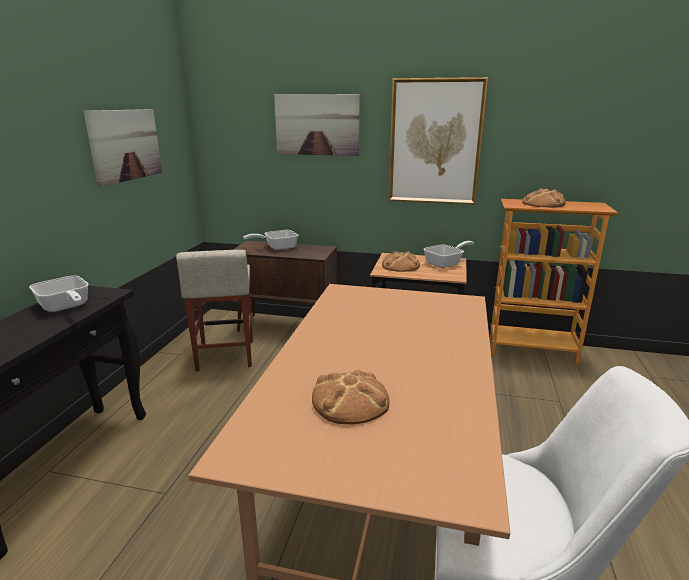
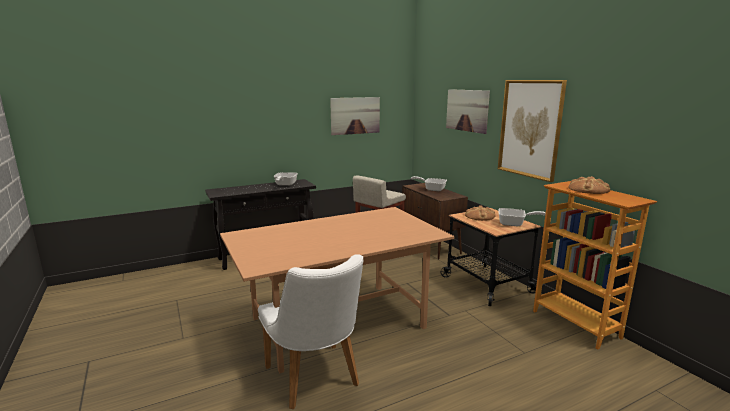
camera: 50 degrees right, 5 degrees down
bread [312,370,389,424] -> none

